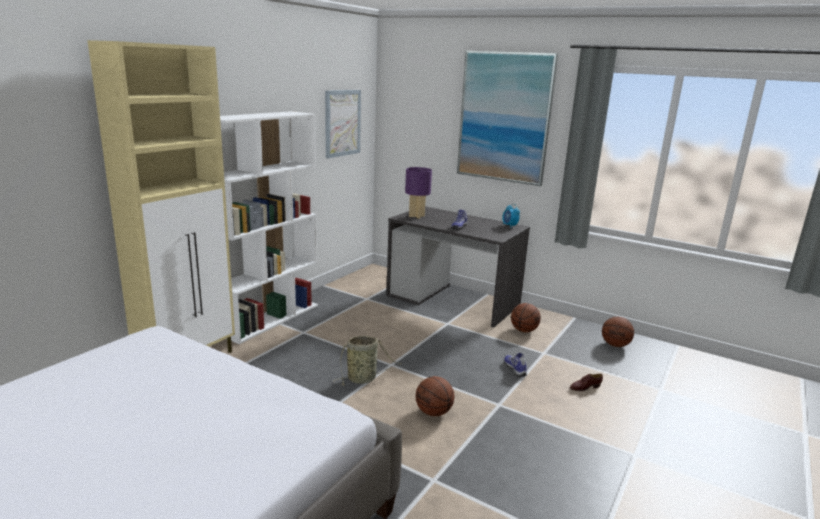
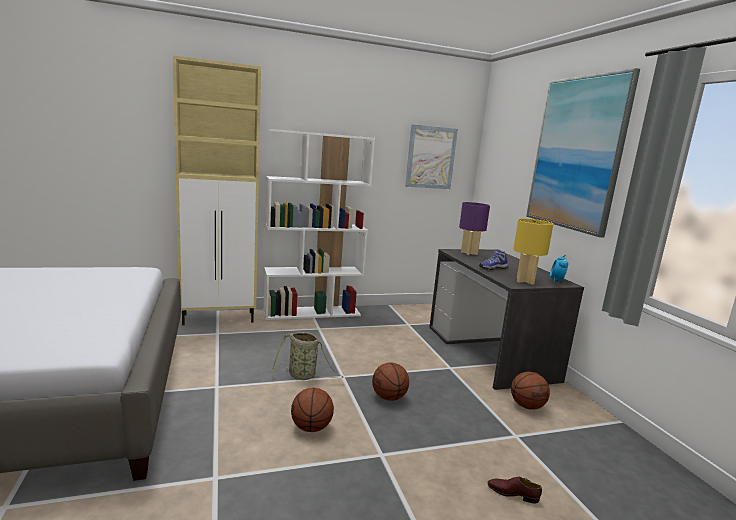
camera: 40 degrees right, 5 degrees down
shoe [504,353,527,377] -> none
basketball [602,317,634,347] -> basketball moved to [372,362,409,401]
none -> yellow table lamp [513,219,553,285]

